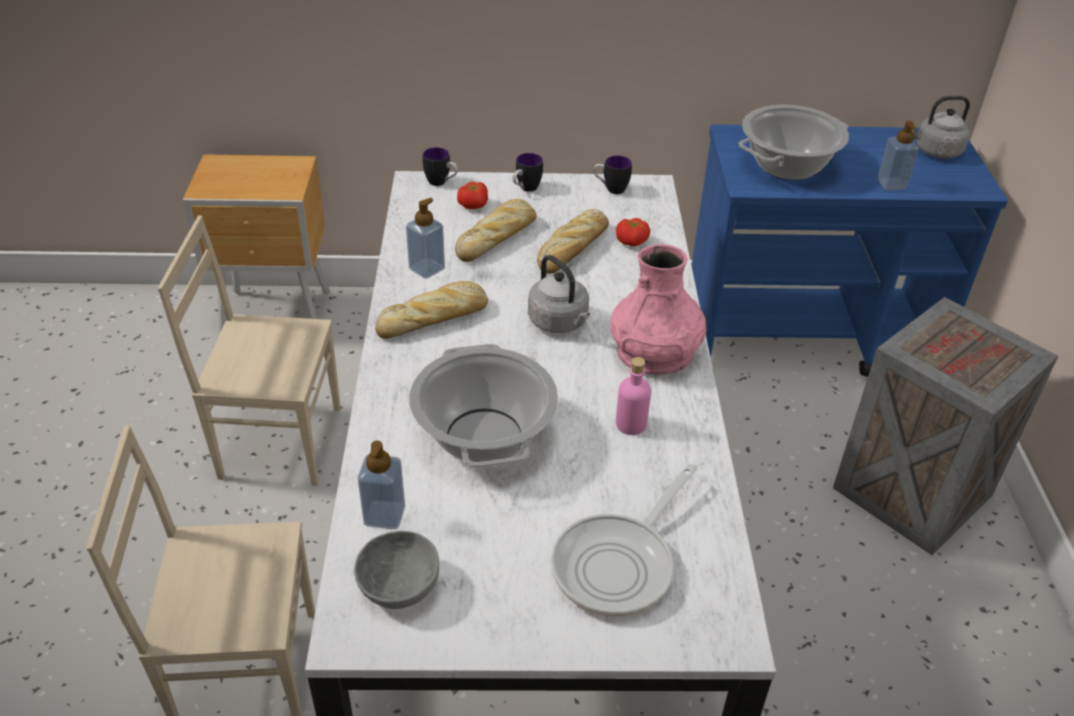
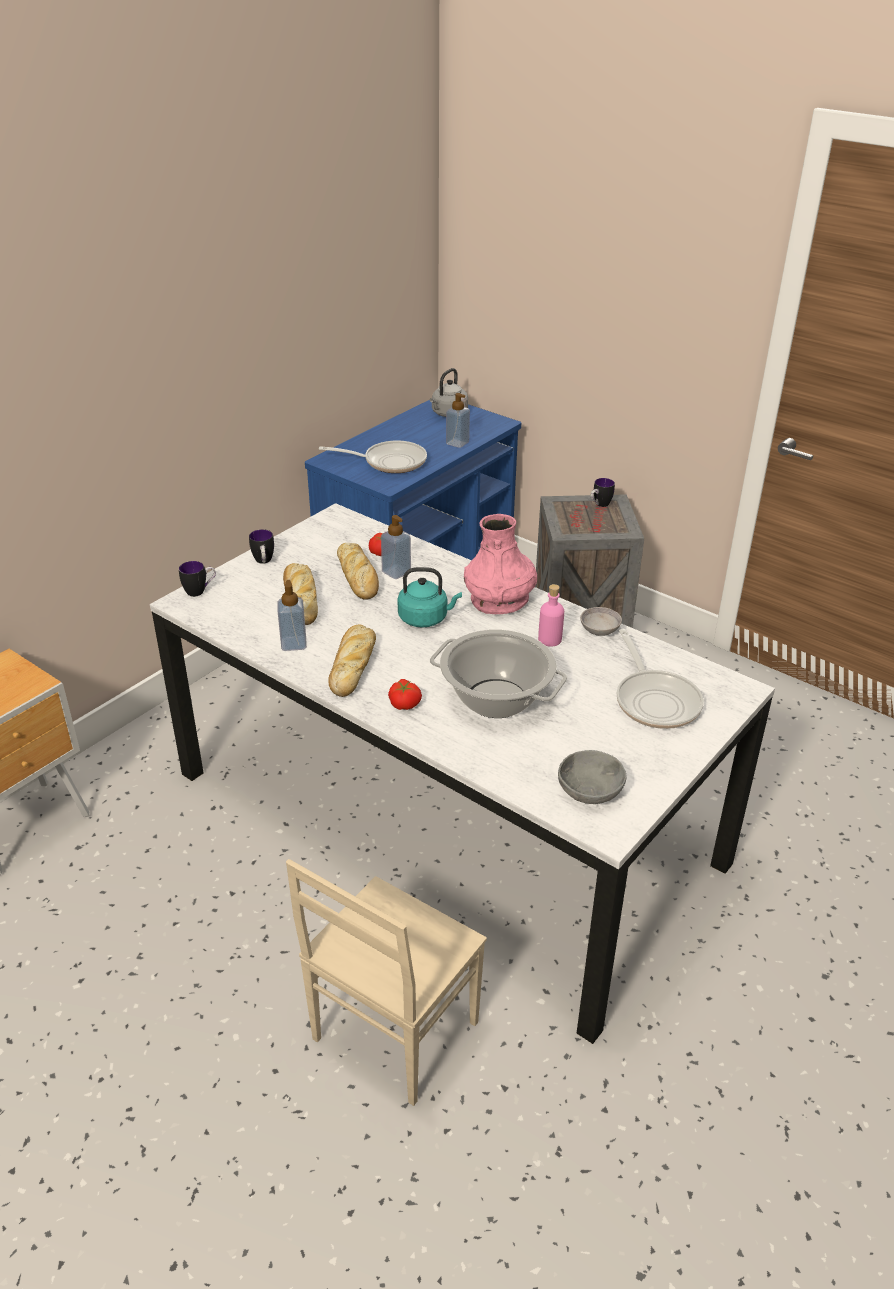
camera: 50 degrees left, 5 degrees down
beige chair [158,215,341,486] -> none
soap dispenser [358,441,405,529] -> soap dispenser moved to [381,515,411,579]
tomato [457,181,488,209] -> tomato moved to [388,679,422,710]
grey kettle [528,255,590,333] -> turquoise kettle [397,567,462,628]
mug [593,156,632,194] -> mug moved to [590,478,615,507]
cooking pot [739,105,849,180] -> frying pan [319,441,427,473]
none -> grey bowl [580,607,622,636]

